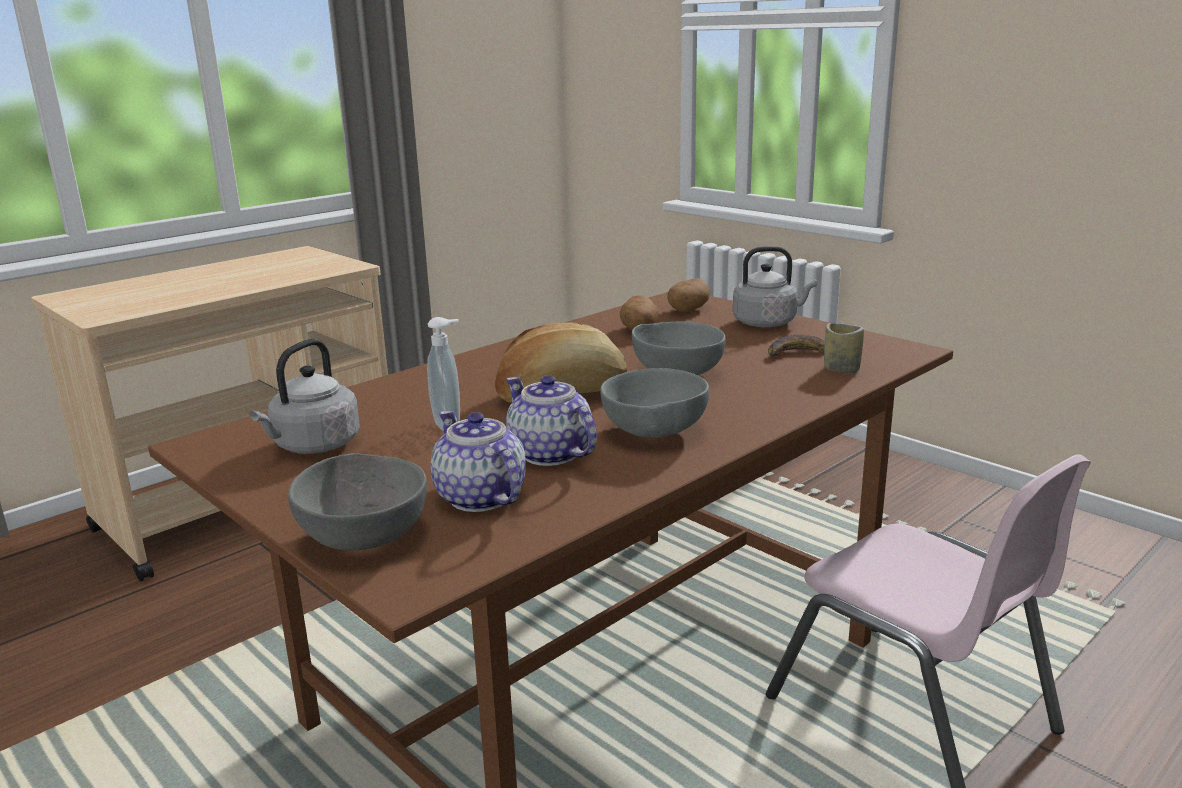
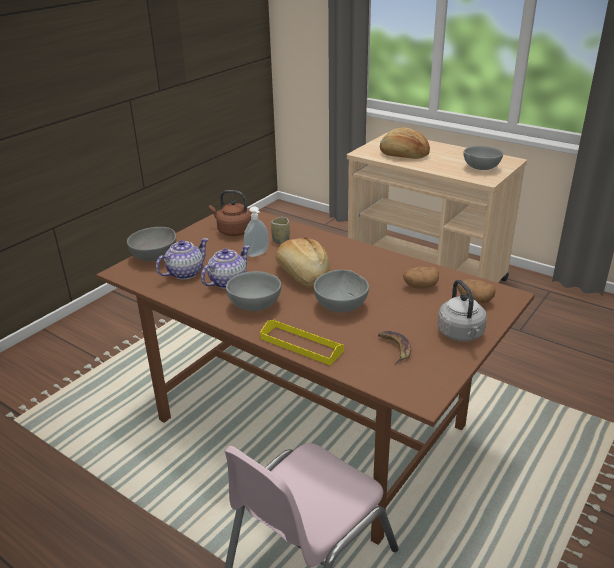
camera: 80 degrees right, 10 degrees up
grey kettle [249,339,360,454] -> brown kettle [209,190,251,236]
cup [824,323,864,373] -> cup moved to [271,217,290,244]
none -> yellow tray [260,320,344,365]
none -> bread [380,128,430,159]
none -> grey bowl [464,146,503,170]

